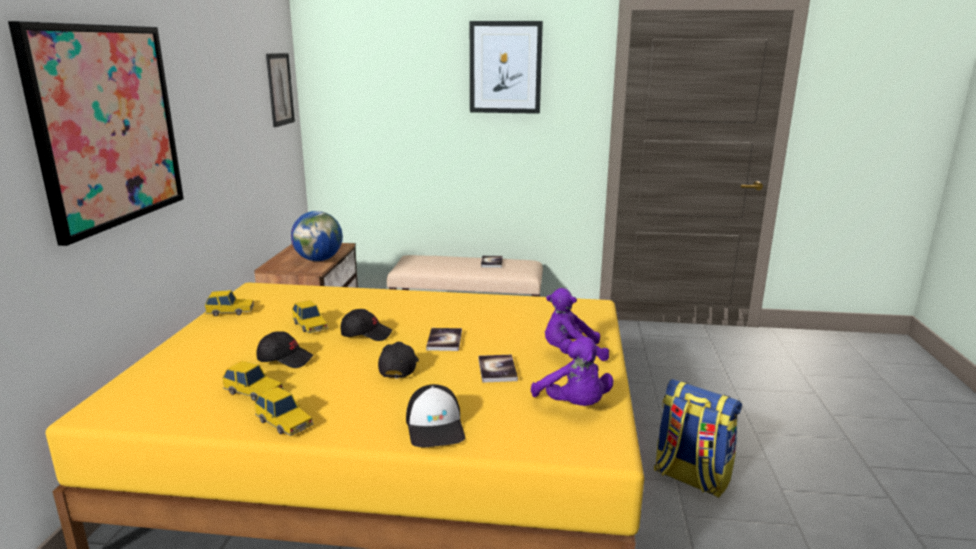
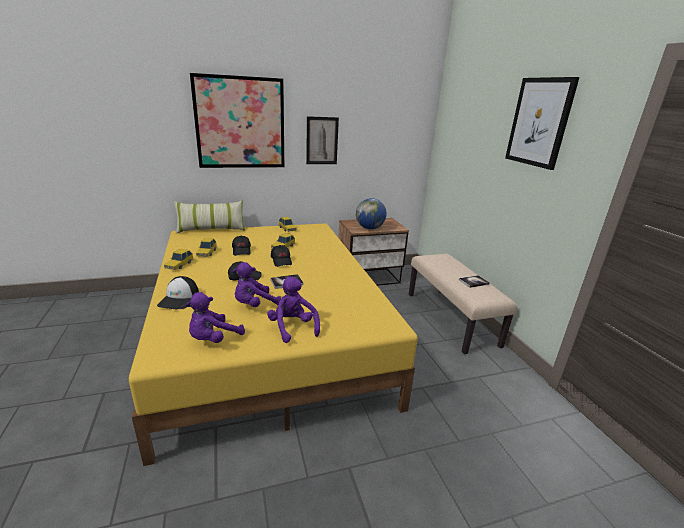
camera: 65 degrees right, 5 degrees up
picture [266,53,295,127] -> picture moved to [306,116,339,164]
cap [406,384,465,447] -> cap turned 45 degrees counterclockwise [157,276,199,309]
book [478,355,518,383] -> purple plush toy [233,262,281,307]
backpack [654,379,742,498] -> none
none -> pillow [174,200,245,234]

